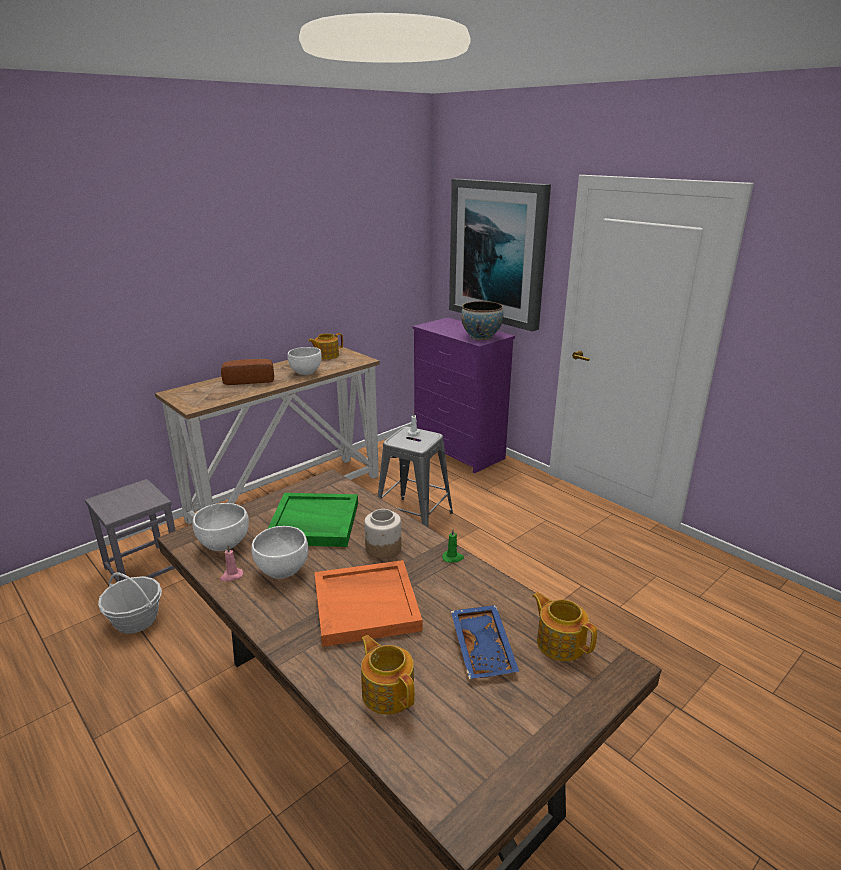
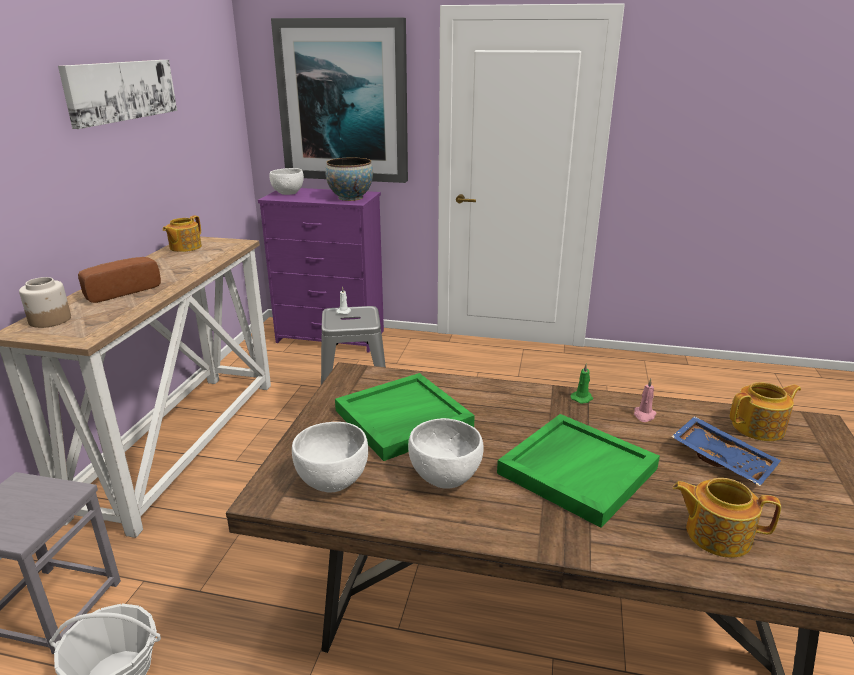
camera: 35 degrees left, 0 degrees up
pink candle [220,545,243,581] -> pink candle moved to [634,379,657,422]
white bowl [287,347,322,375] -> white bowl moved to [269,168,304,195]
orange tray [314,560,423,647] -> green tray [497,414,660,528]
jar [364,509,401,559] -> jar moved to [19,277,71,328]
teapot [532,592,597,661] -> teapot turned 150 degrees clockwise [730,382,801,441]
none -> picture [58,60,177,129]

